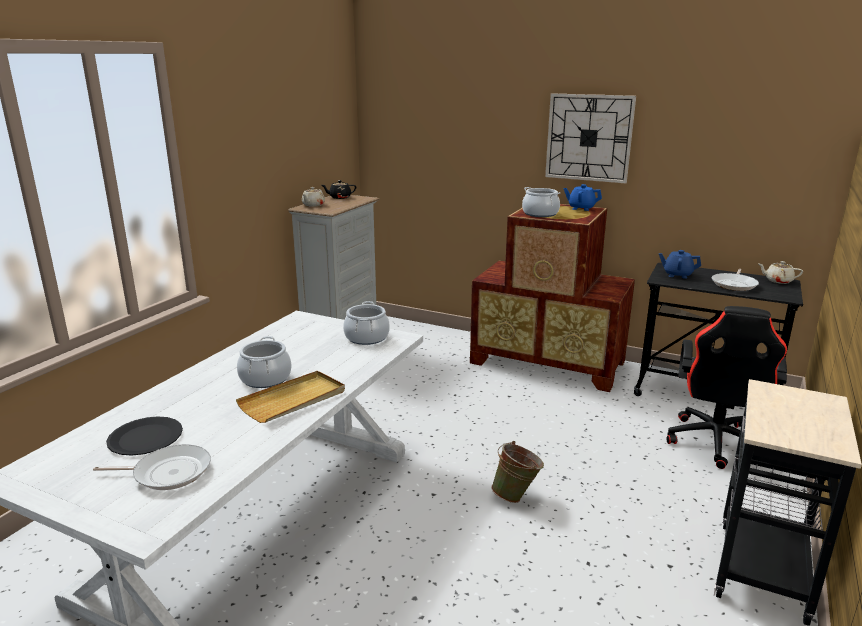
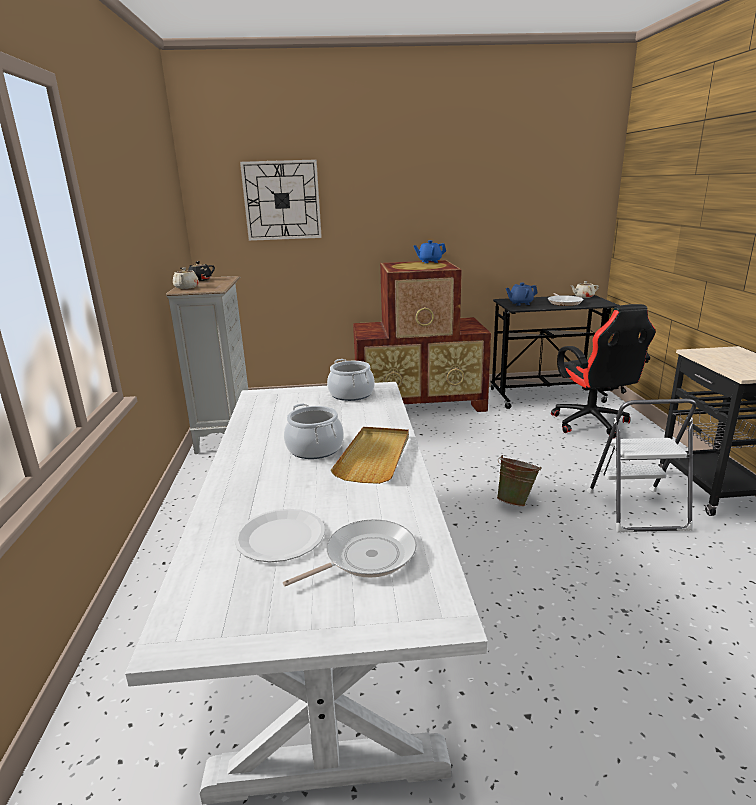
camera: 30 degrees left, 0 degrees up
black plate [106,416,183,456] -> white plate [234,509,325,562]
cooking pot [522,187,560,217] -> none
wall clock [545,94,636,183] -> wall clock moved to [240,159,322,241]
none -> white step ladder [587,399,696,533]

